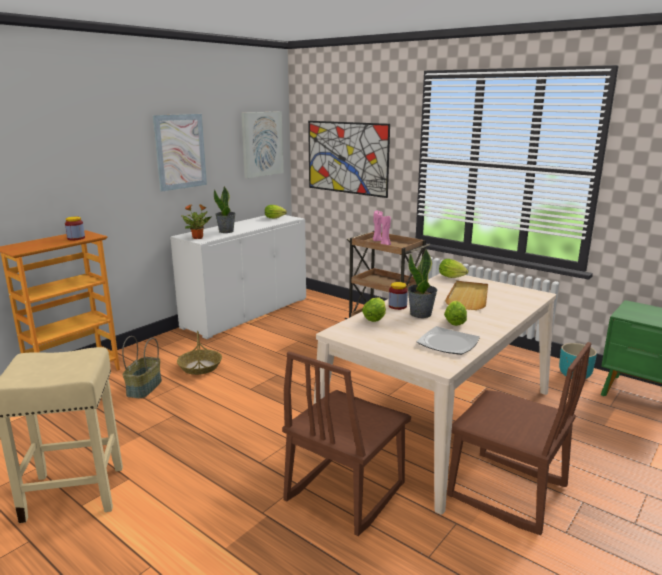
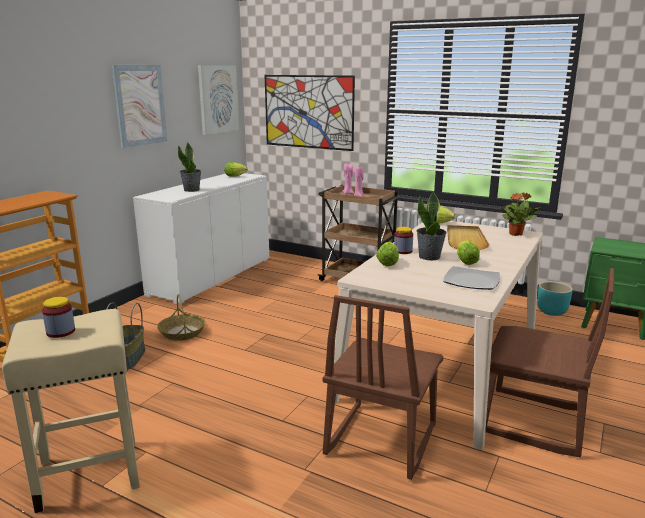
camera: 10 degrees left, 0 degrees up
jar [65,217,85,240] -> jar moved to [42,297,75,338]
potted plant [181,204,211,239] -> potted plant moved to [499,192,541,236]

